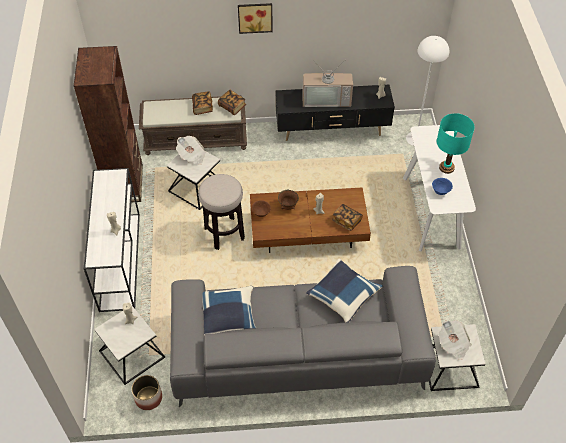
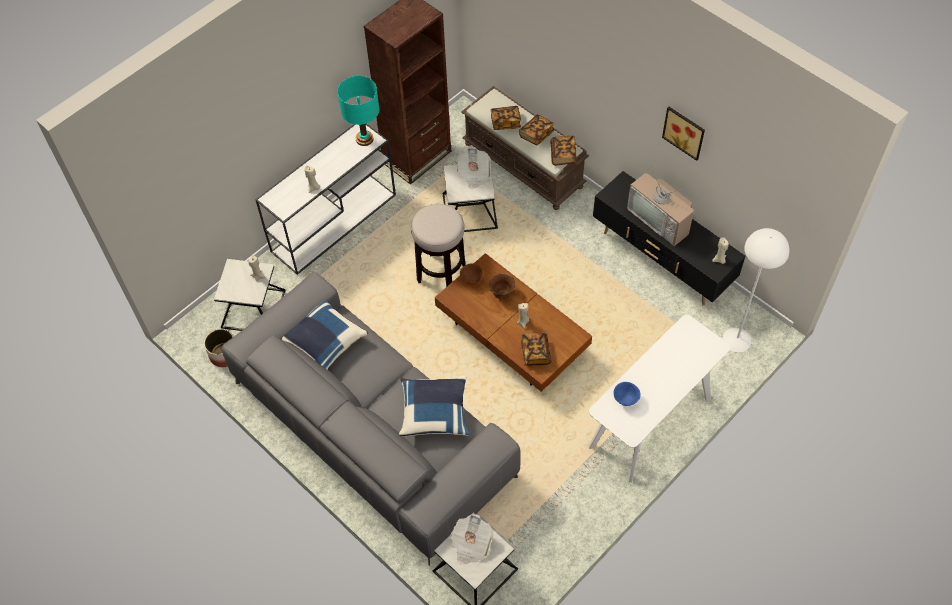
camera: 50 degrees right, 5 degrees up
picture [238,3,273,34] -> picture moved to [662,107,705,161]
turquoise table lamp [437,113,475,174] -> turquoise table lamp moved to [337,76,379,146]
none -> book [490,106,521,130]

